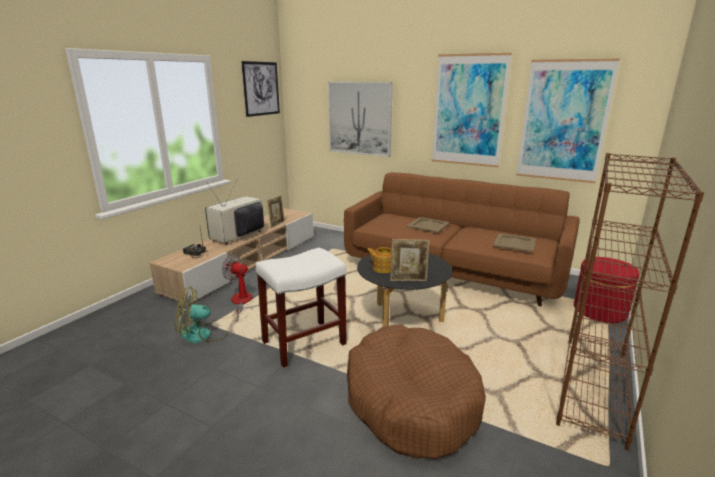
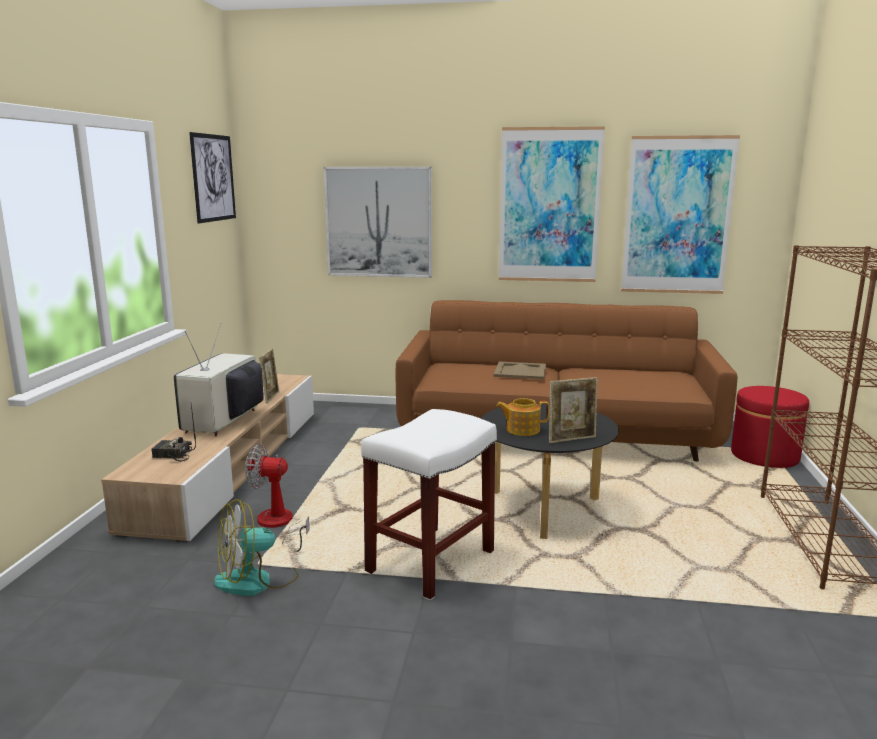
camera: 20 degrees left, 5 degrees down
brown dog bed [347,325,486,459] -> none
beige tray [493,233,536,253] -> none

